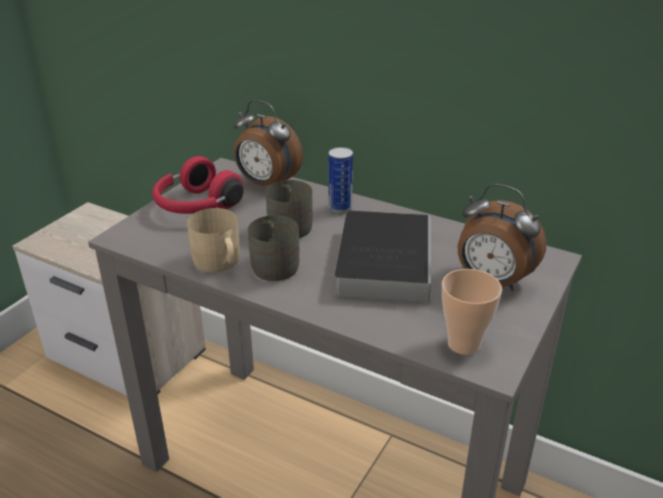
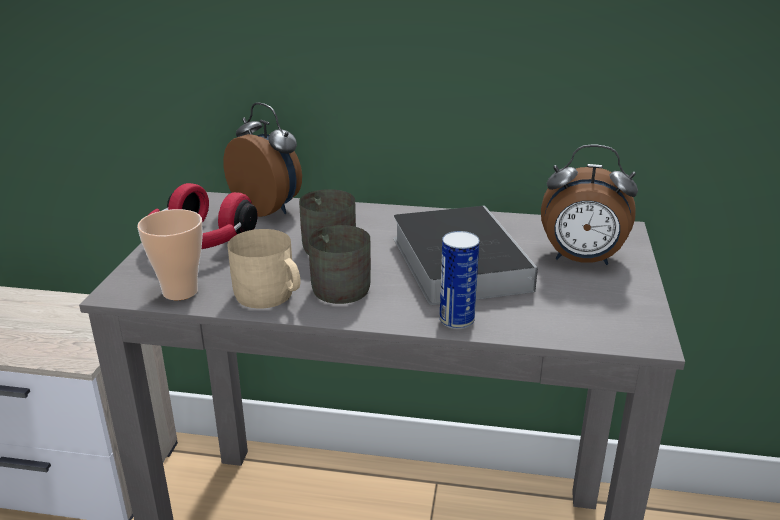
camera: 20 degrees left, 5 degrees down
alarm clock [234,100,303,186] -> alarm clock turned 150 degrees counterclockwise [223,103,302,217]
can [329,147,353,213] -> can moved to [439,231,479,329]
cup [442,269,502,355] -> cup moved to [137,209,203,300]

